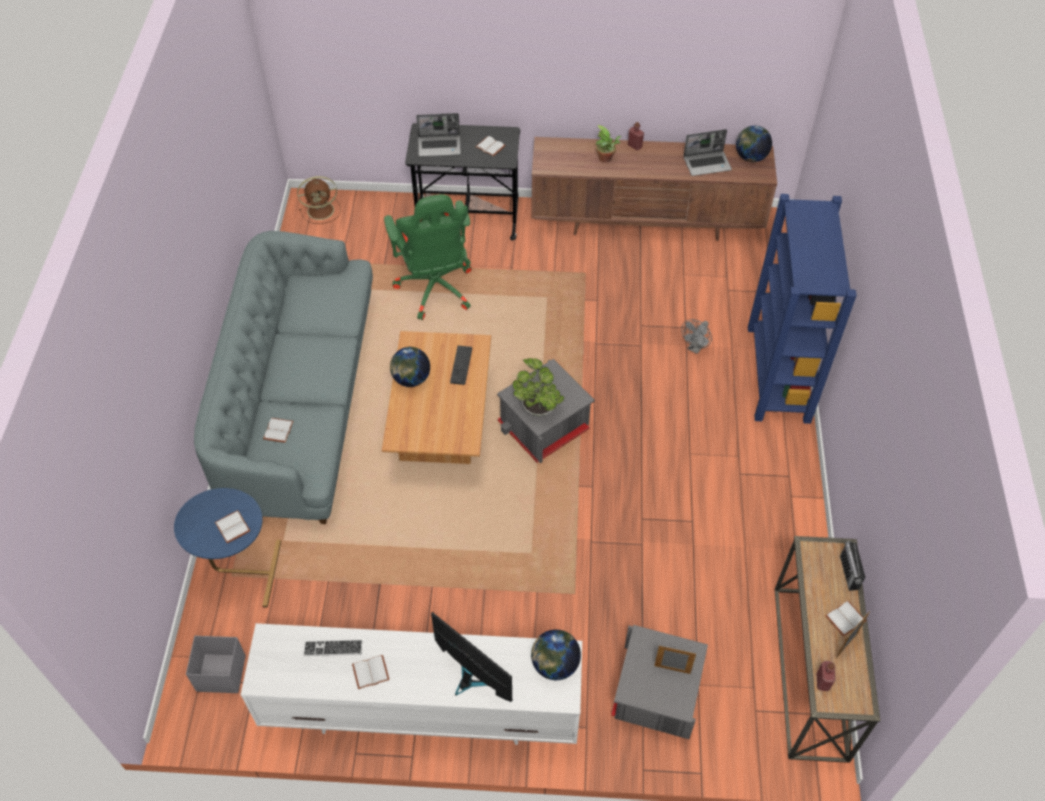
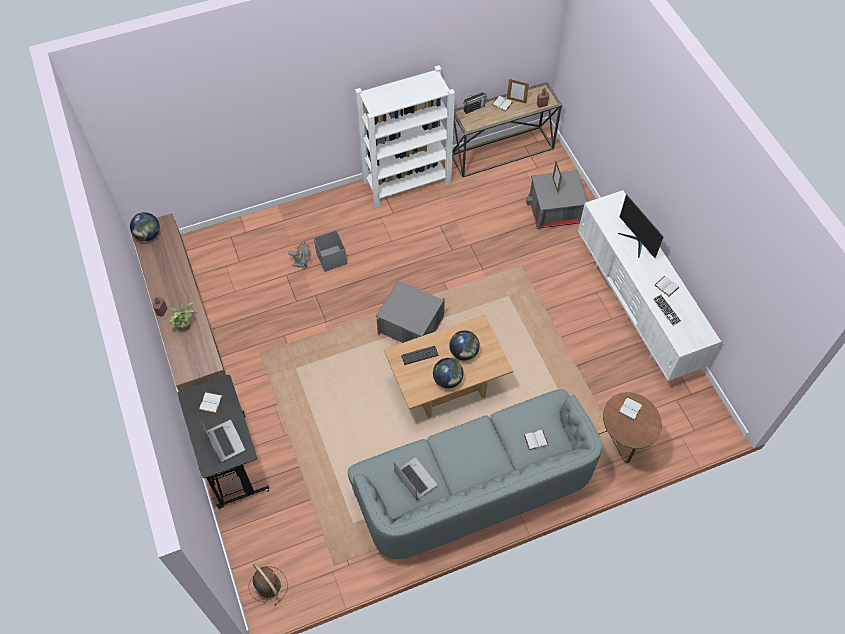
camera: 115 degrees left, 5 degrees up
blue side table [174,488,281,608] -> brown side table [597,392,662,463]
grey storage box [186,636,246,693] -> grey storage box moved to [314,230,347,272]
green office chair [384,194,472,320] -> none
monitor [431,612,513,702] -> monitor turned 45 degrees counterclockwise [618,195,663,258]
potted plant [513,358,564,416] -> none
globe [531,629,581,680] -> globe moved to [450,330,480,361]
laptop [684,129,732,176] -> laptop moved to [394,457,437,500]
blue bookcase [748,194,857,424] -> none
none -> white bookcase [355,65,455,207]

